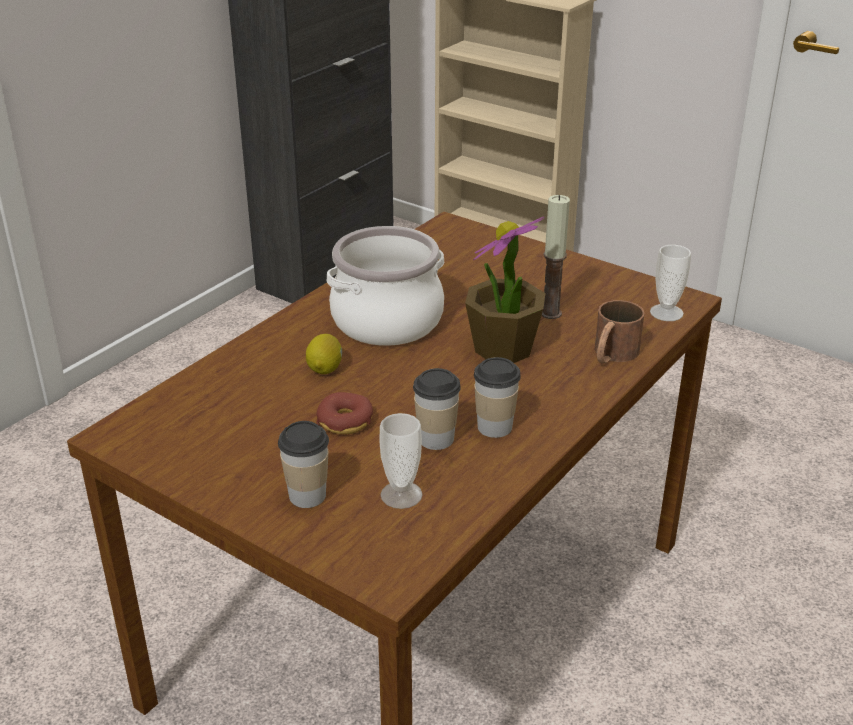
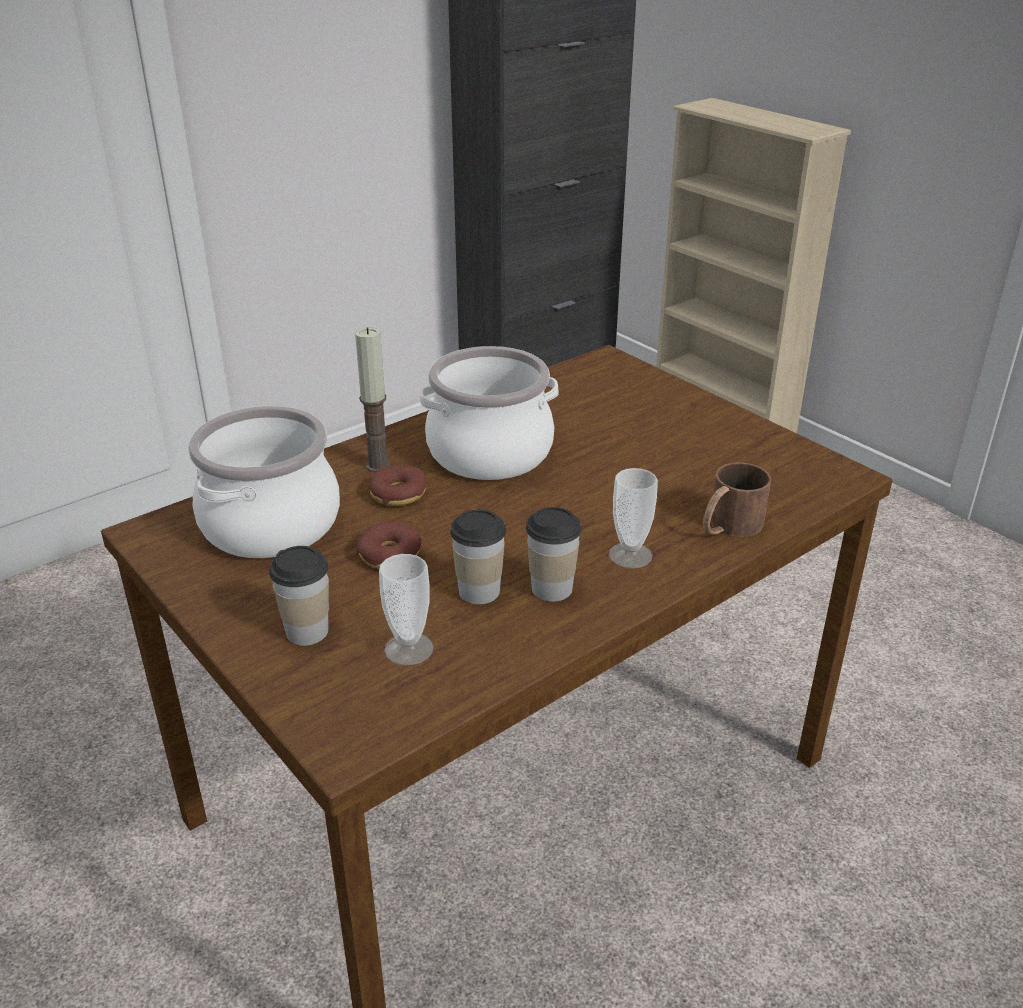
camera: 15 degrees right, 0 degrees up
lemon [306,334,342,374] -> donut [368,465,427,506]
potted plant [465,216,546,363] -> none
candle [541,195,570,319] -> candle moved to [355,327,391,472]
cup [650,245,691,321] -> cup moved to [609,468,658,569]
none -> cooking pot [188,406,340,558]

